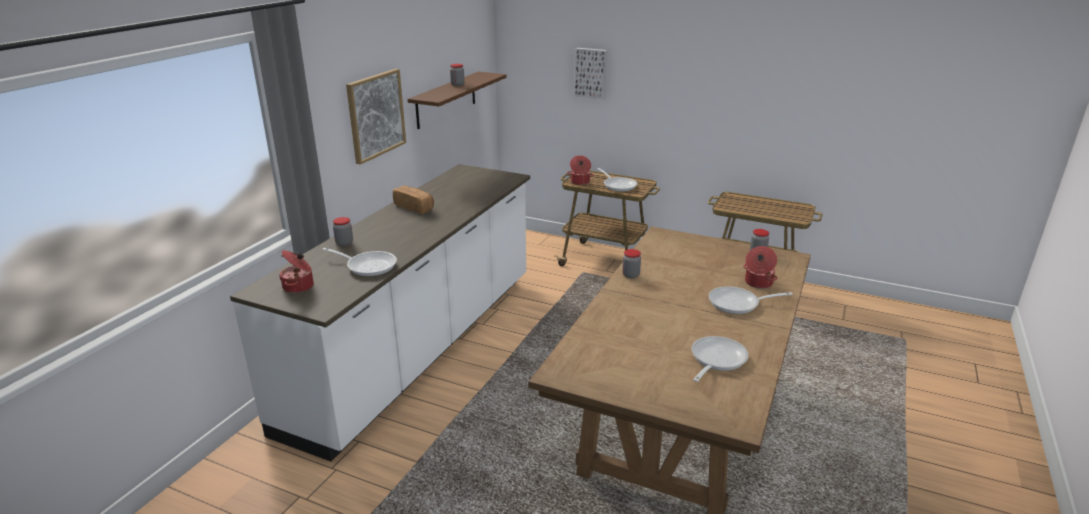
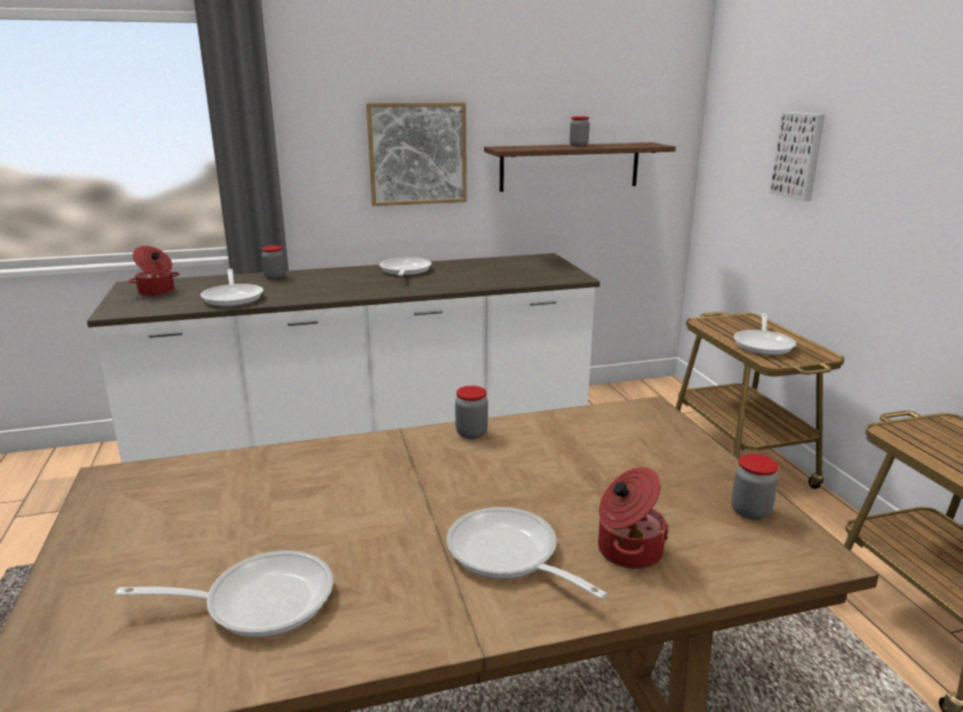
camera: 50 degrees right, 5 degrees down
bread [393,186,434,214] -> frying pan [380,257,432,276]
cooking pot [567,155,594,185] -> none

